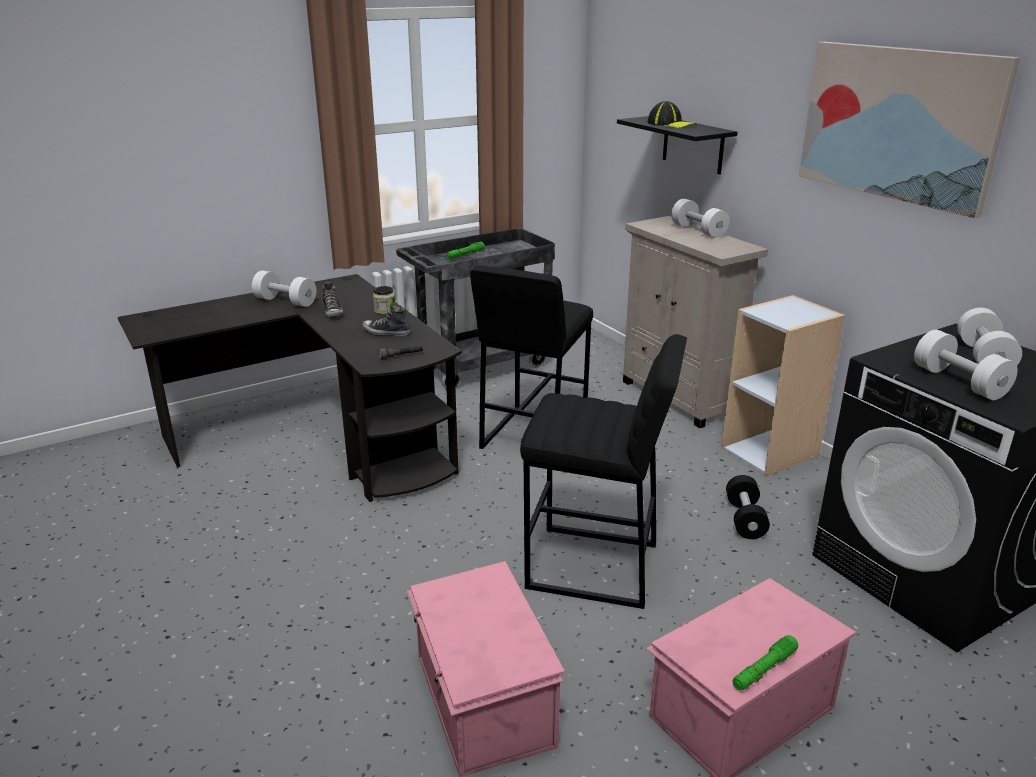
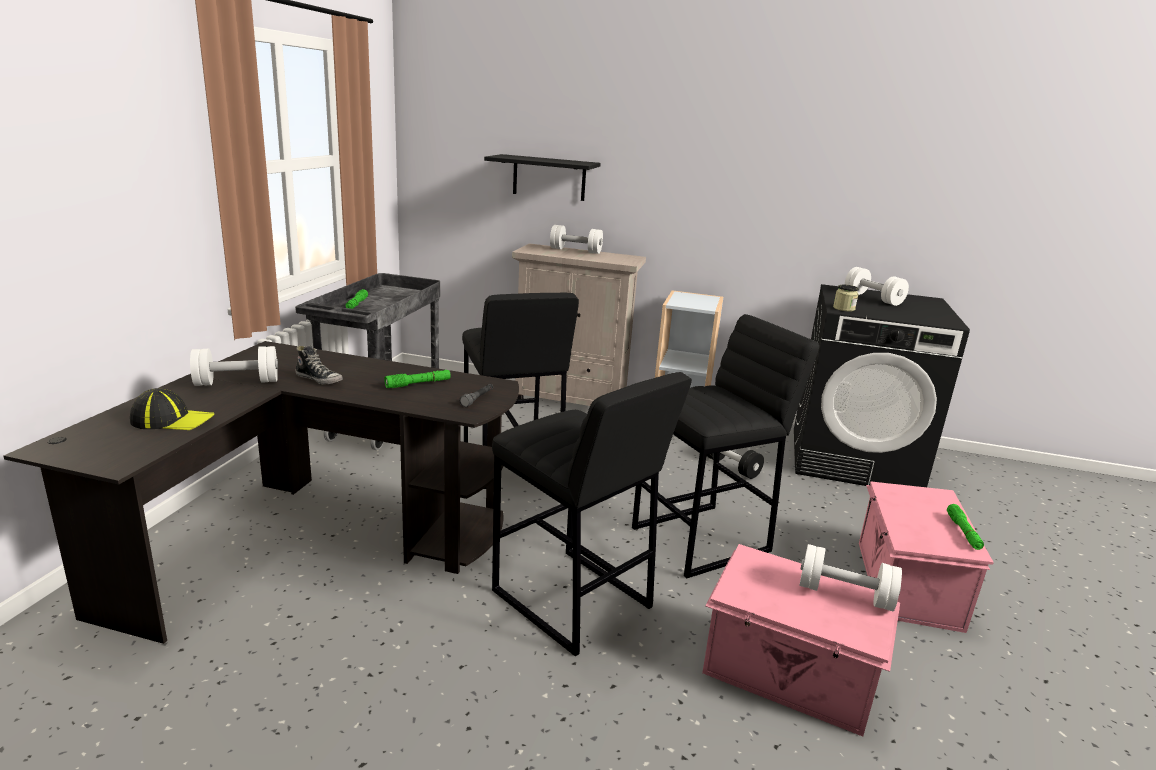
camera: 45 degrees left, 5 degrees down
shoe [362,304,410,336] -> green flashlight [384,370,451,388]
jar [373,286,395,315] -> jar moved to [833,285,859,311]
cap [648,101,697,128] -> cap moved to [130,388,215,430]
picture [799,42,1020,218] -> none
white dumbbell [914,330,1018,400] -> white dumbbell moved to [799,544,902,611]
none -> black stool [492,372,692,656]

